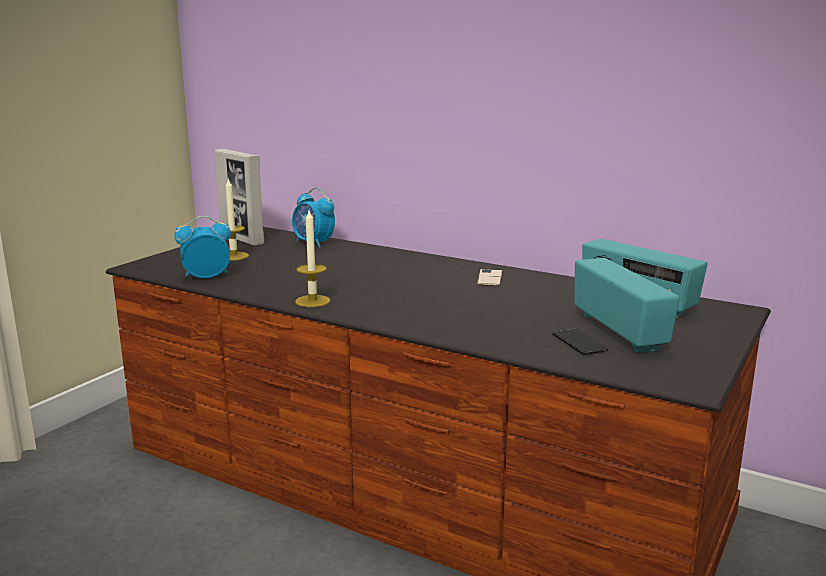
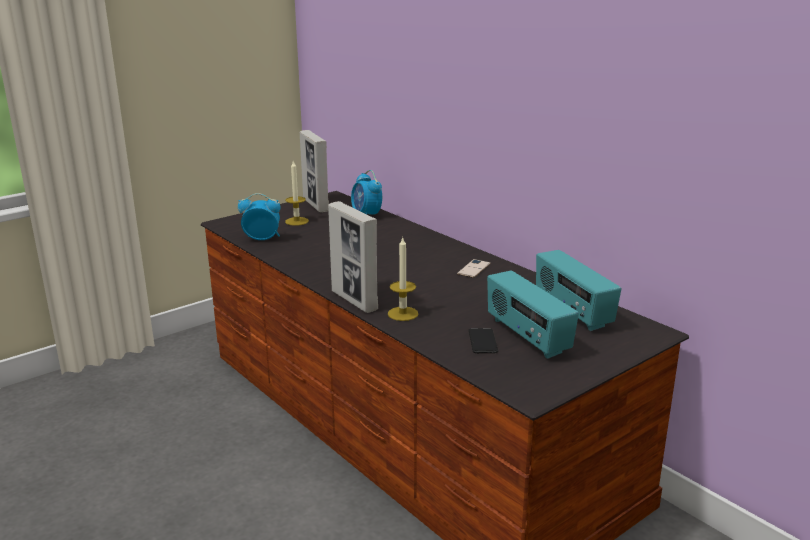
camera: 20 degrees right, 5 degrees up
candle [295,210,330,307] -> candle moved to [388,236,418,321]
radio [574,258,679,352] -> radio turned 150 degrees clockwise [487,270,579,359]
none -> picture frame [328,201,378,313]

